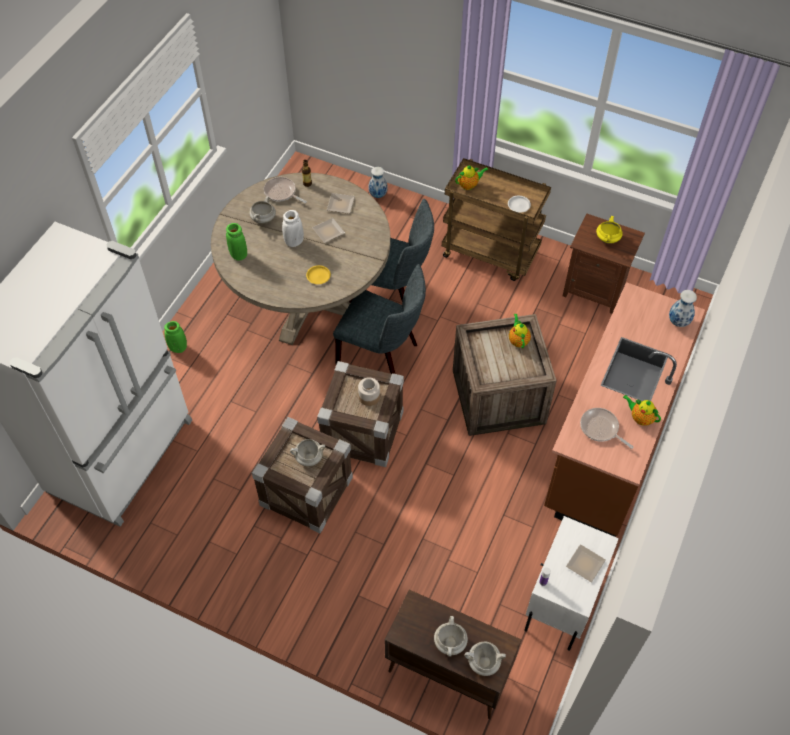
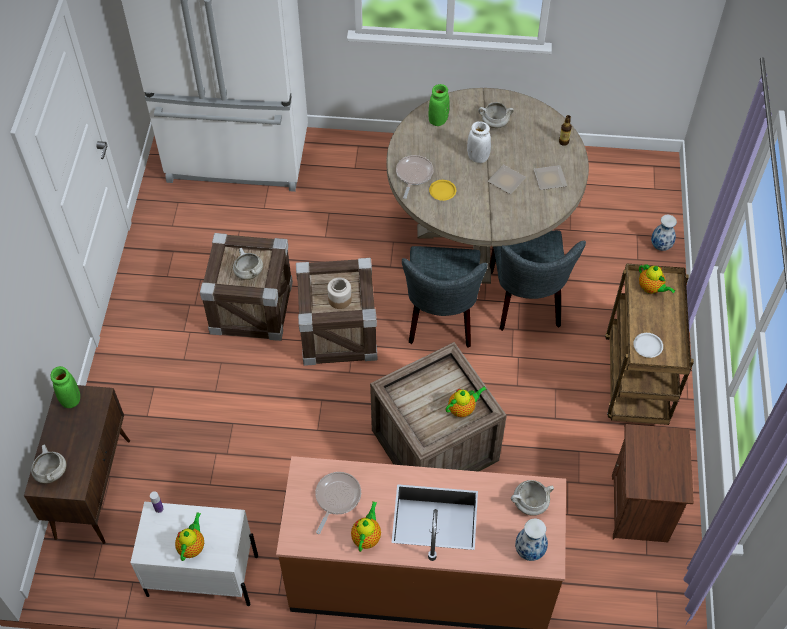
camera: 70 degrees right, 0 degrees up
green vase [164,321,187,353] -> green vase moved to [51,366,80,408]
frying pan [264,177,307,203] -> frying pan moved to [396,155,434,199]
white cooking pot [434,616,468,657] -> white cooking pot moved to [511,480,554,516]
plate [566,544,606,582] -> teapot [175,512,204,561]
yellow cooking pot [596,216,622,244] -> none

